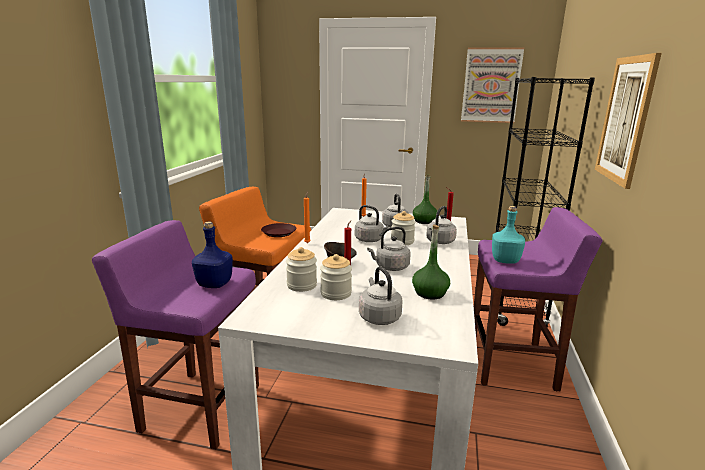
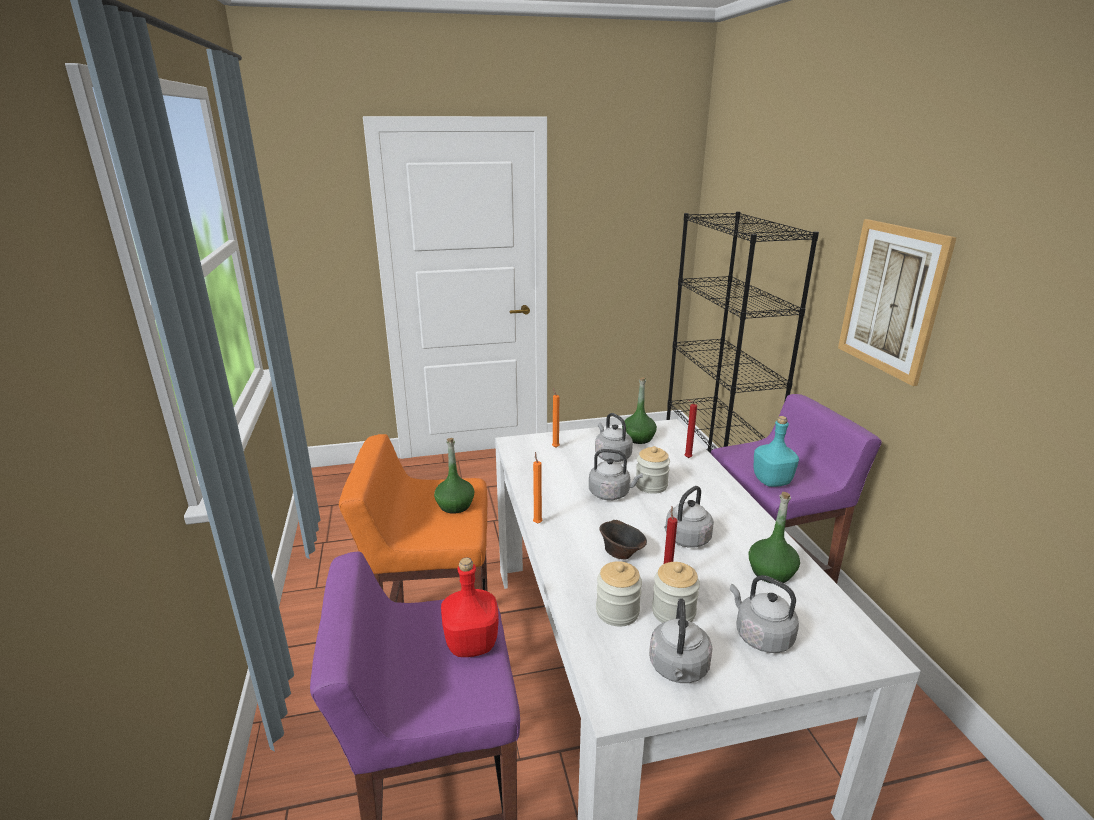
camera: 25 degrees left, 5 degrees up
blue bottle [192,221,233,288] -> red bottle [441,558,499,657]
brown plate [261,223,296,237] -> green bottle [434,438,474,514]
grey kettle [426,206,457,244] -> grey kettle moved to [649,598,713,683]
picture [461,48,524,123] -> none

